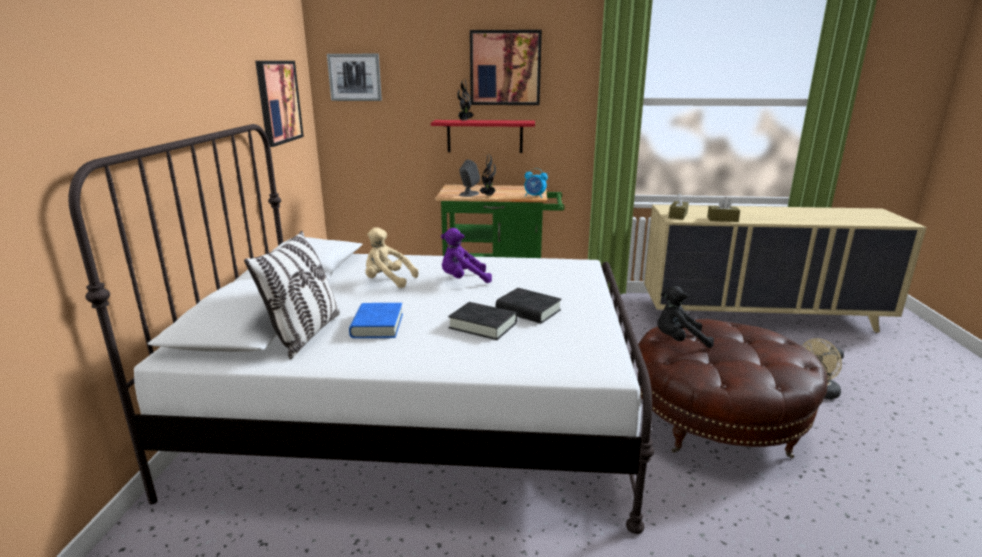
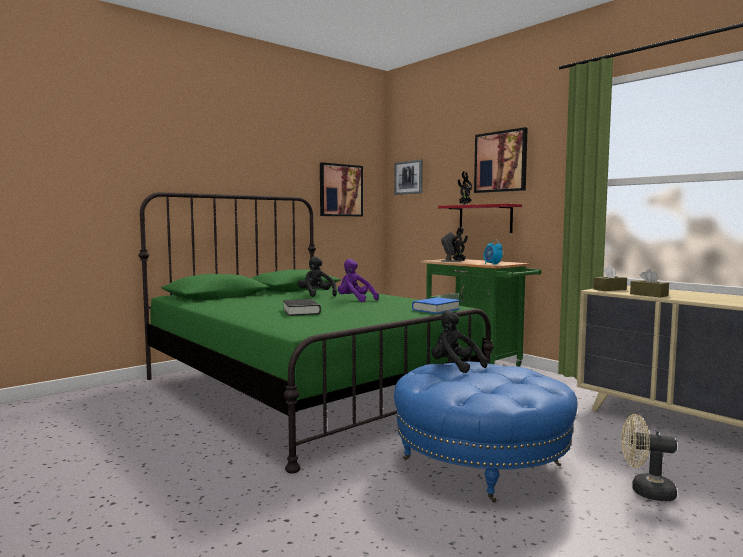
camera: 45 degrees right, 15 degrees down
white bed [68,124,654,534] -> green bed [138,192,494,473]
pillow [244,231,340,359] -> none
blue book [349,303,403,338] -> blue book moved to [412,297,460,314]
beige plush toy [365,227,418,288] -> black plush toy [298,256,337,297]
black book [496,288,562,323] -> none
brown ottoman [636,319,828,458] -> blue ottoman [394,362,578,503]

